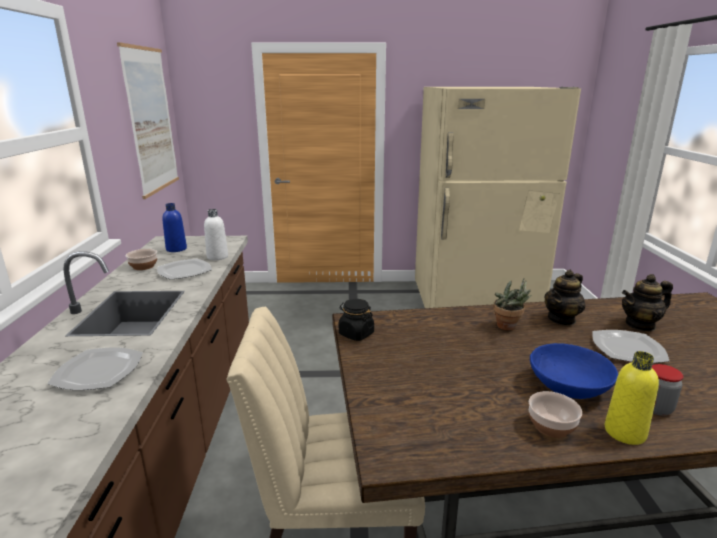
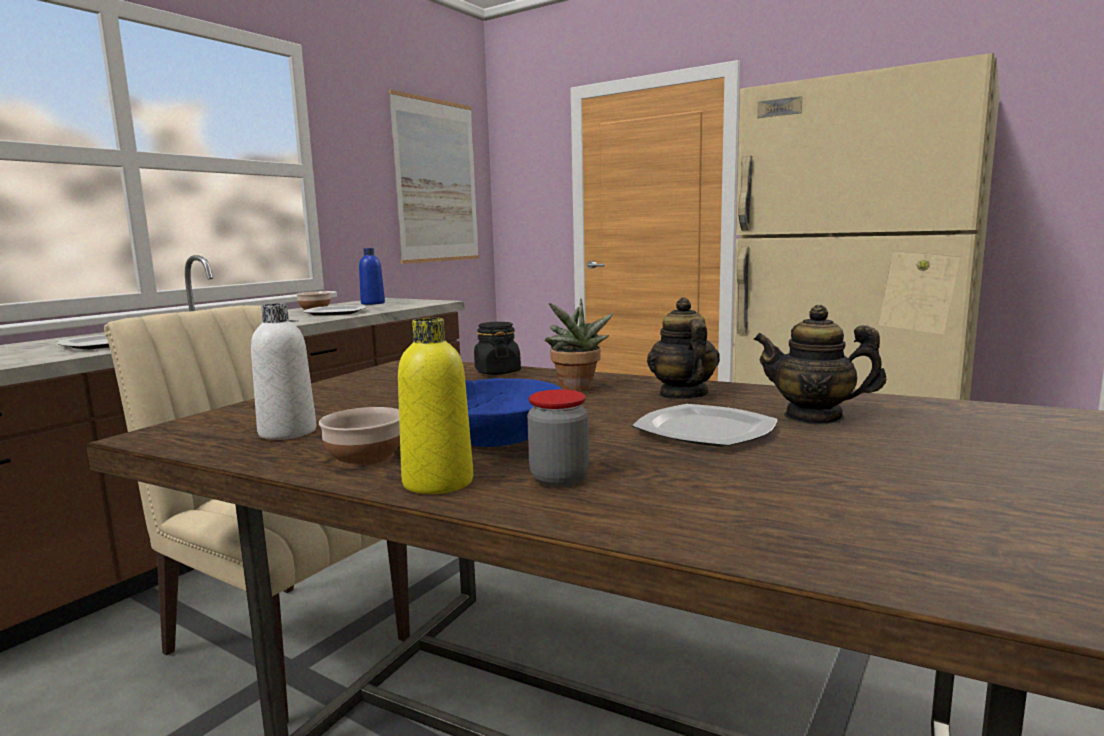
camera: 35 degrees right, 10 degrees down
white bottle [204,209,228,260] -> white bottle moved to [251,303,316,440]
black jar [339,299,374,341] -> black jar moved to [474,322,521,375]
teapot [544,270,585,326] -> teapot turned 90 degrees clockwise [647,297,720,400]

